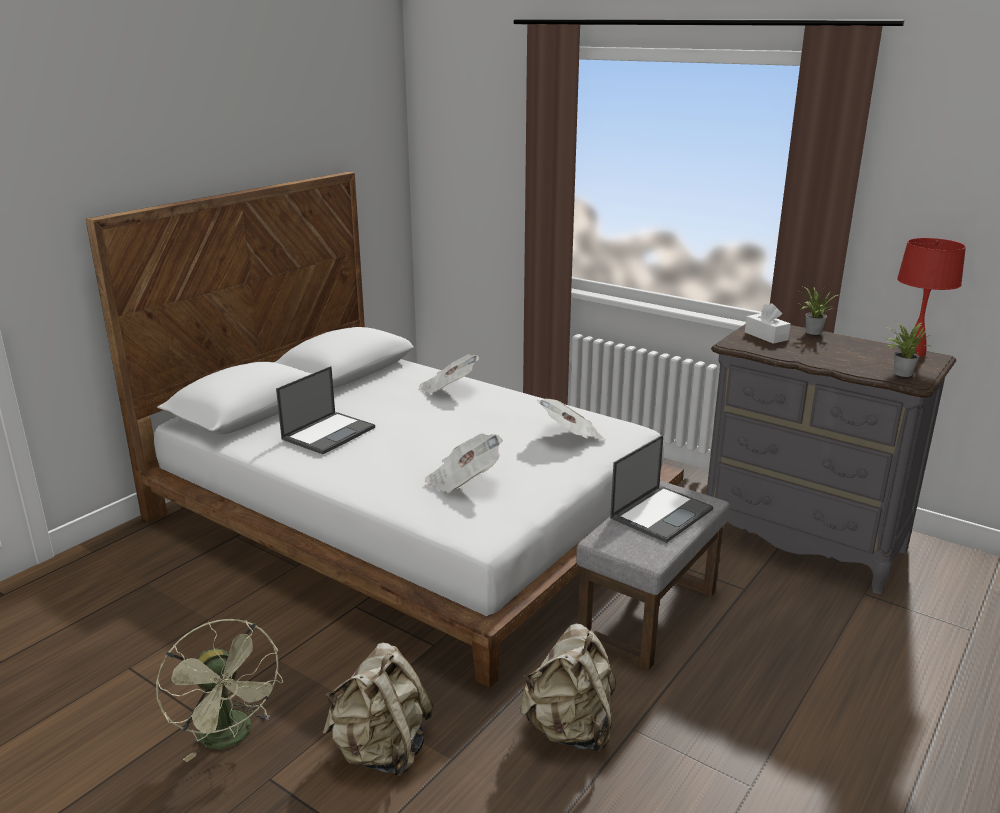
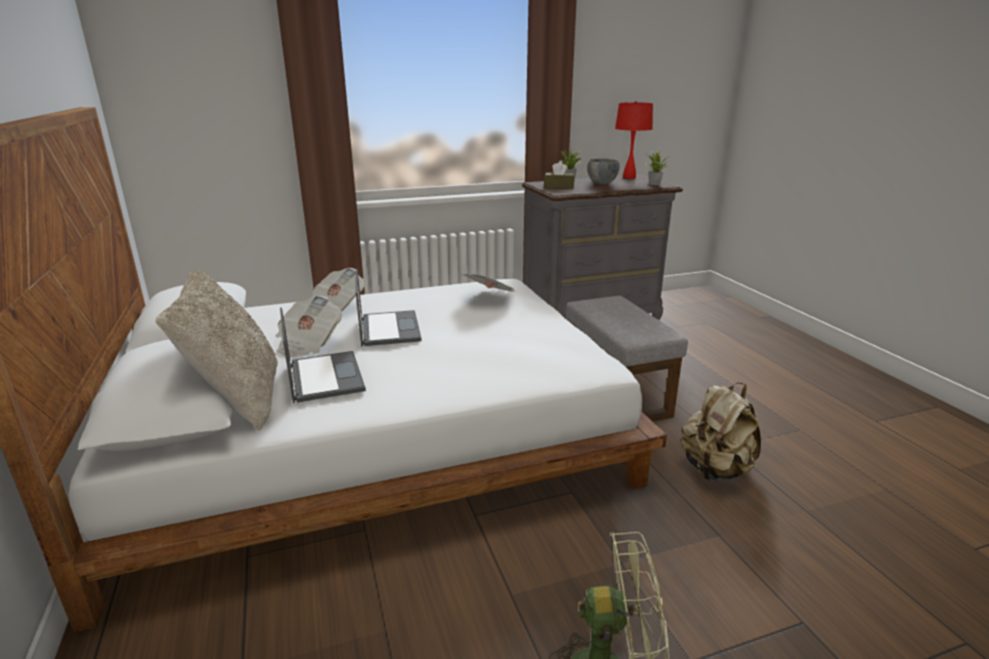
camera: 55 degrees left, 0 degrees up
beige backpack [323,643,434,777] -> none
newspaper [425,434,503,494] -> newspaper moved to [276,295,342,358]
laptop [610,435,713,543] -> laptop moved to [356,269,422,346]
white tissue box [745,303,791,344] -> brown tissue box [545,161,574,188]
none -> beige pillow [155,270,278,430]
none -> grey bowl [587,158,620,185]

